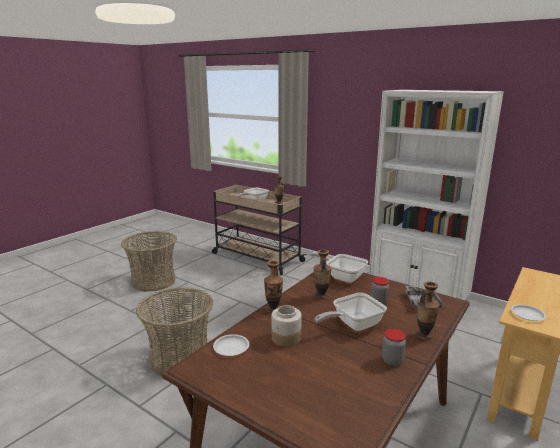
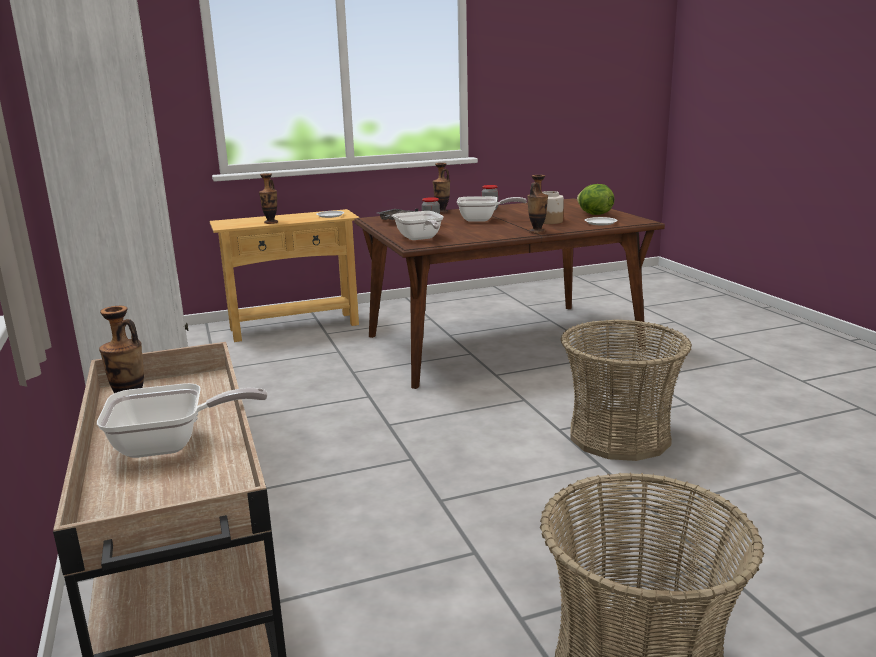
camera: 145 degrees left, 0 degrees up
vase [314,249,332,300] -> vase moved to [259,173,278,224]
none -> lettuce [577,184,614,215]

